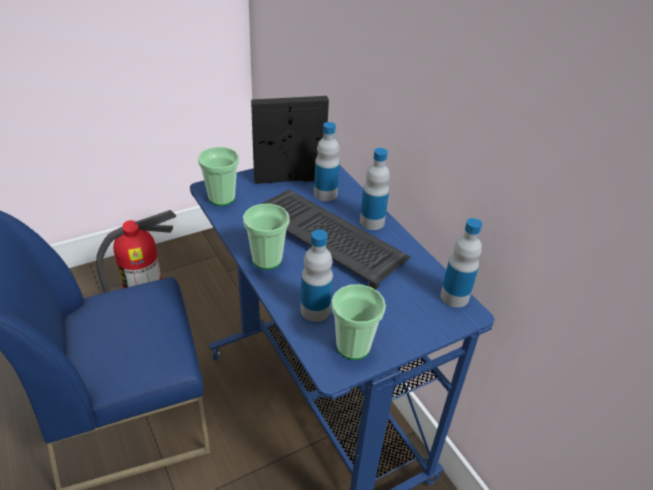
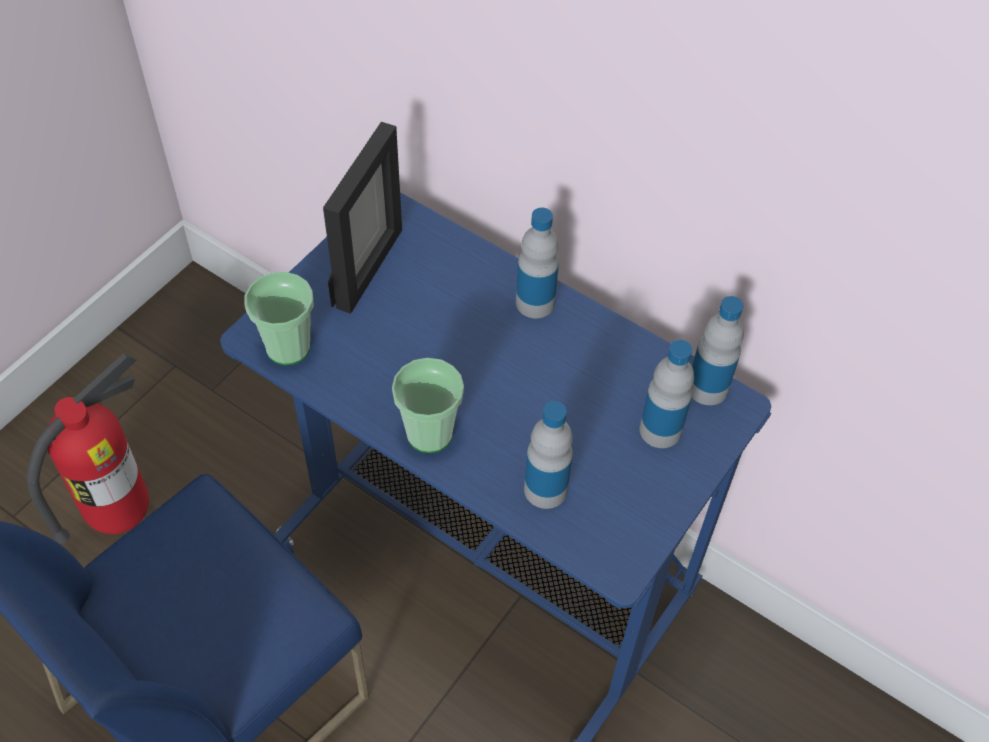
camera: 25 degrees left, 15 degrees up
picture frame [251,96,329,184] -> picture frame turned 150 degrees clockwise [323,122,402,314]
keyboard [261,189,411,290] -> none
bottle [314,122,340,201] -> bottle moved to [640,340,694,448]
cup [331,284,386,360] -> none

